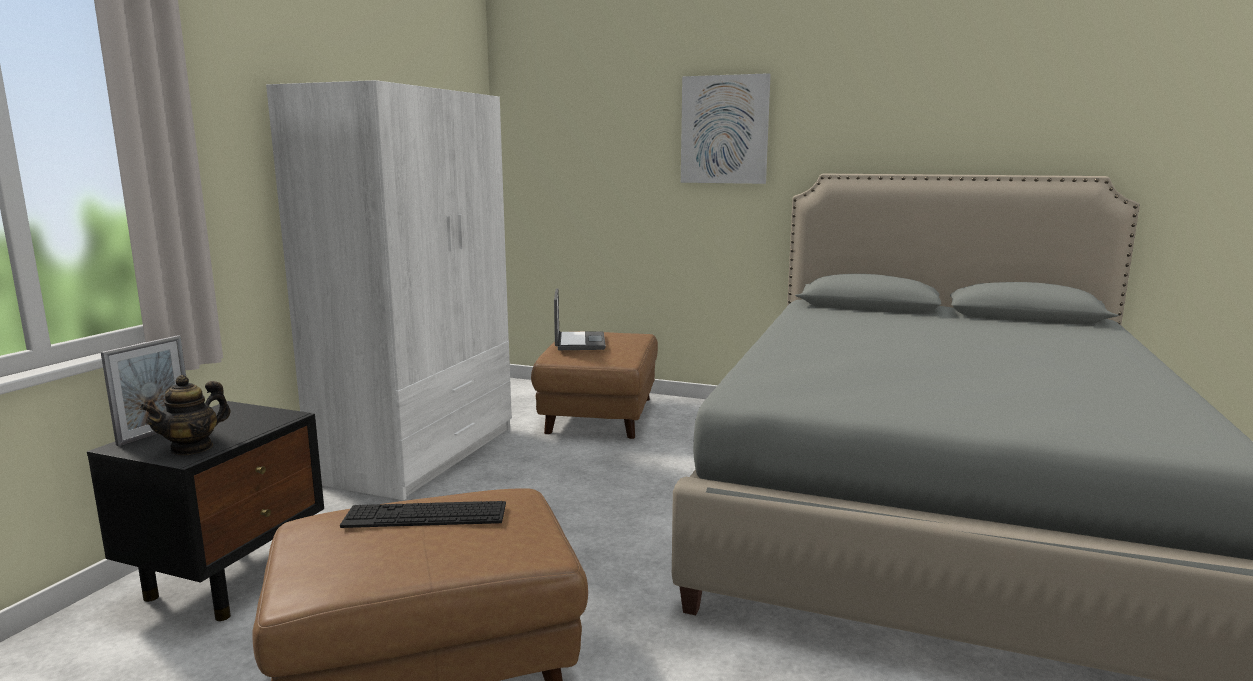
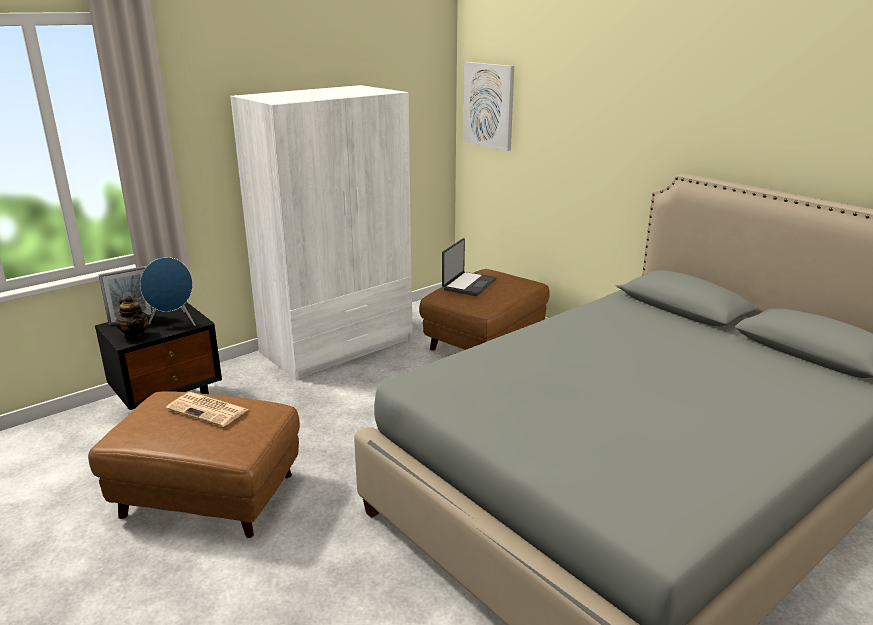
camera: 30 degrees right, 10 degrees up
teapot [140,375,231,455] -> teapot turned 105 degrees counterclockwise [115,296,149,339]
keyboard [340,501,506,528] -> newspaper [166,392,249,427]
picture [681,73,771,184] -> picture moved to [463,62,514,151]
none -> blue speaker [140,257,195,326]

